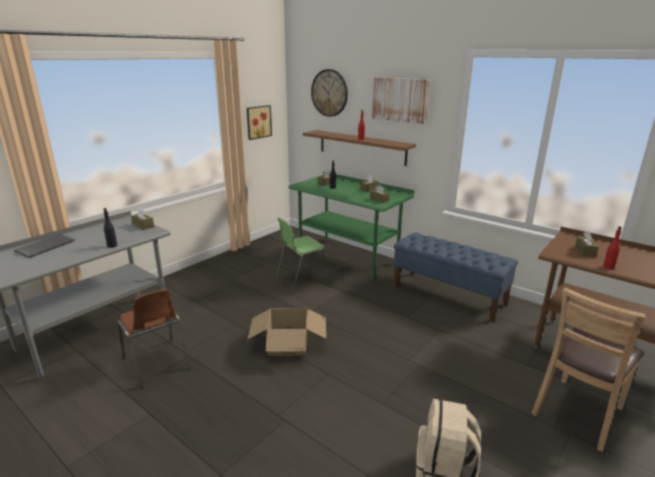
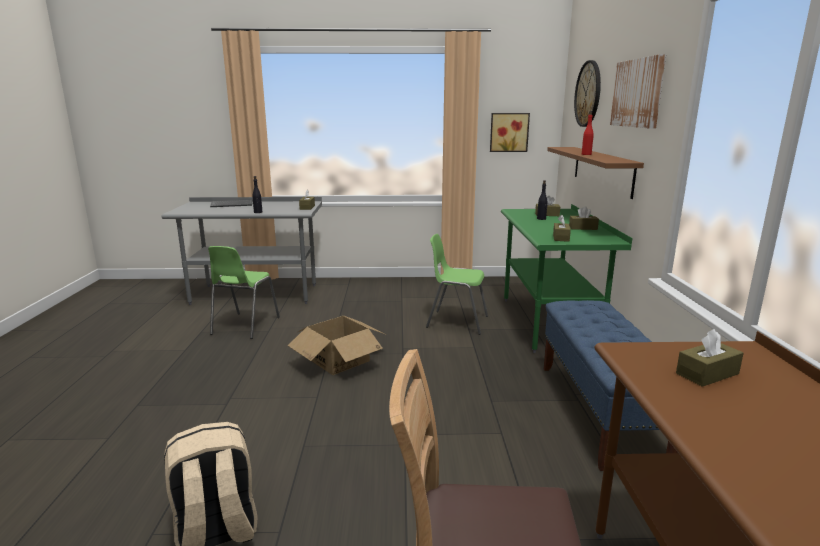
camera: 50 degrees right, 5 degrees down
brown chair [117,289,190,388] -> green chair [208,246,280,339]
red bottle [603,226,622,269] -> none

